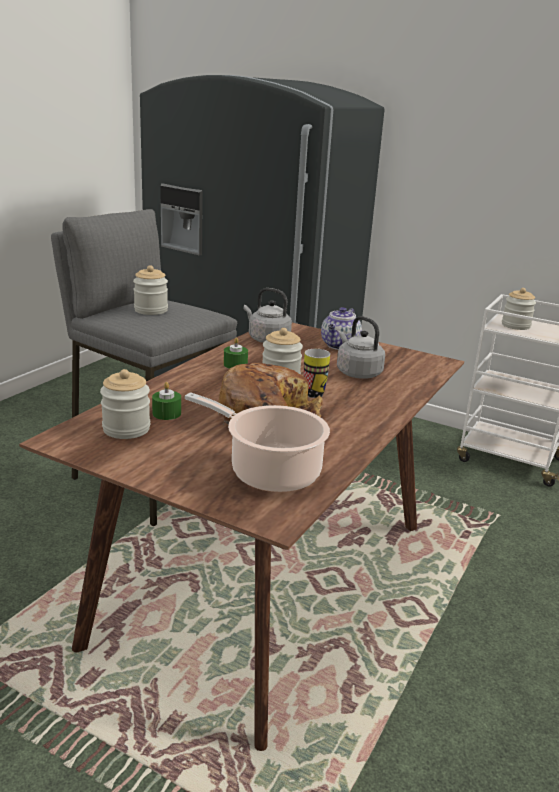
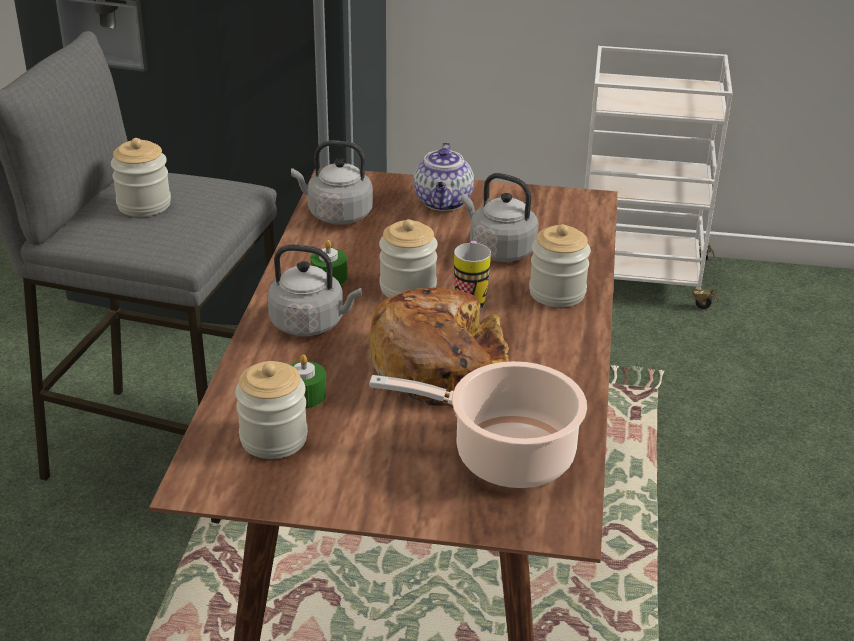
camera: 20 degrees left, 10 degrees up
jar [502,288,536,330] -> jar moved to [529,224,591,307]
none -> grey kettle [267,245,361,336]

